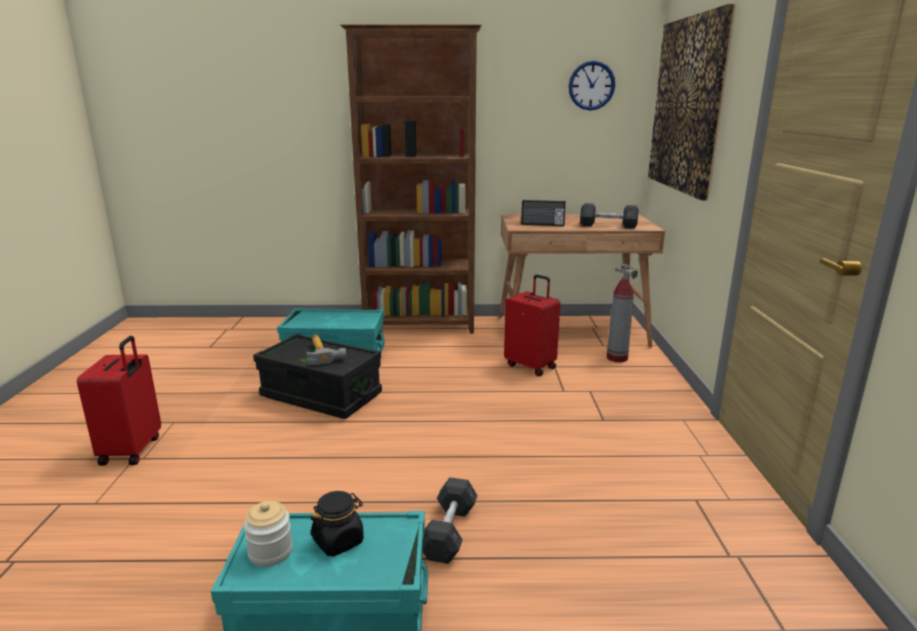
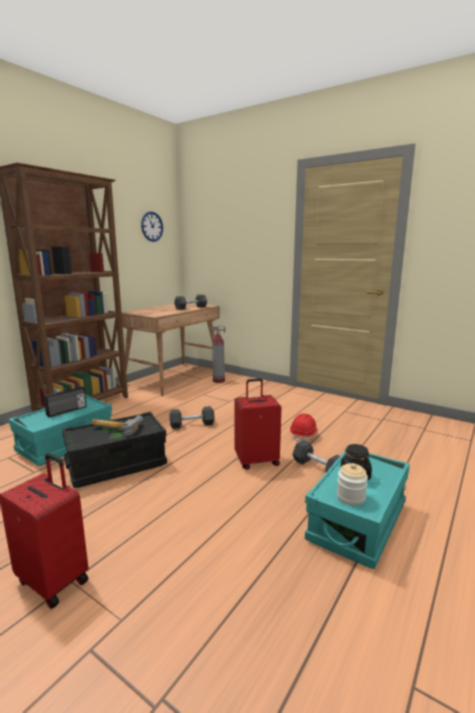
camera: 55 degrees left, 5 degrees down
red suitcase [504,274,560,376] -> red suitcase moved to [234,378,281,470]
radio [521,200,566,226] -> radio moved to [43,386,87,417]
picture [648,4,736,201] -> none
none -> grey dumbbell [170,406,215,429]
none -> red hard hat [290,414,318,442]

